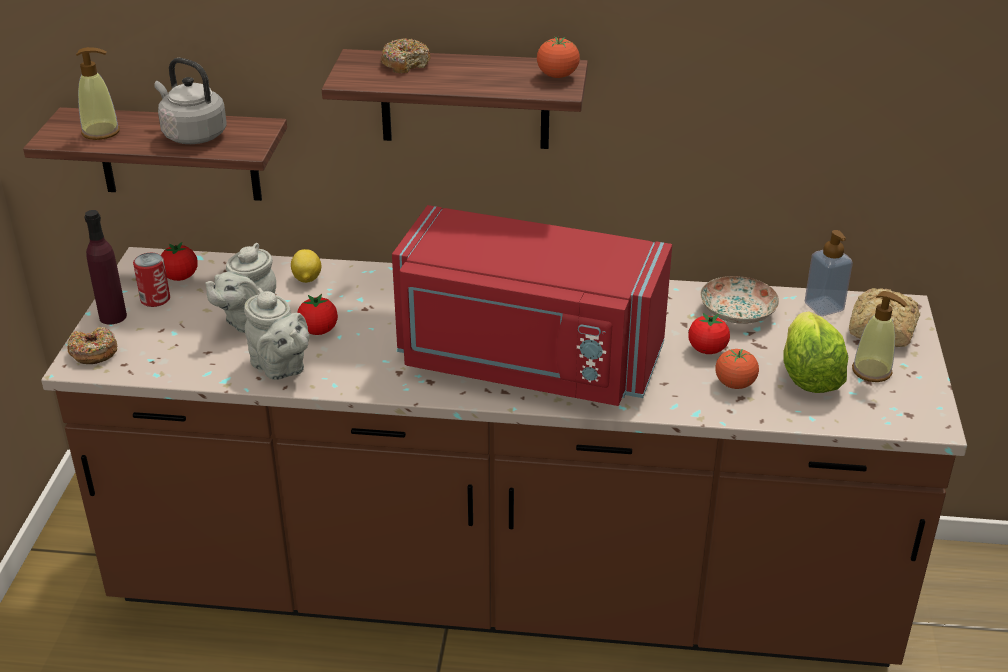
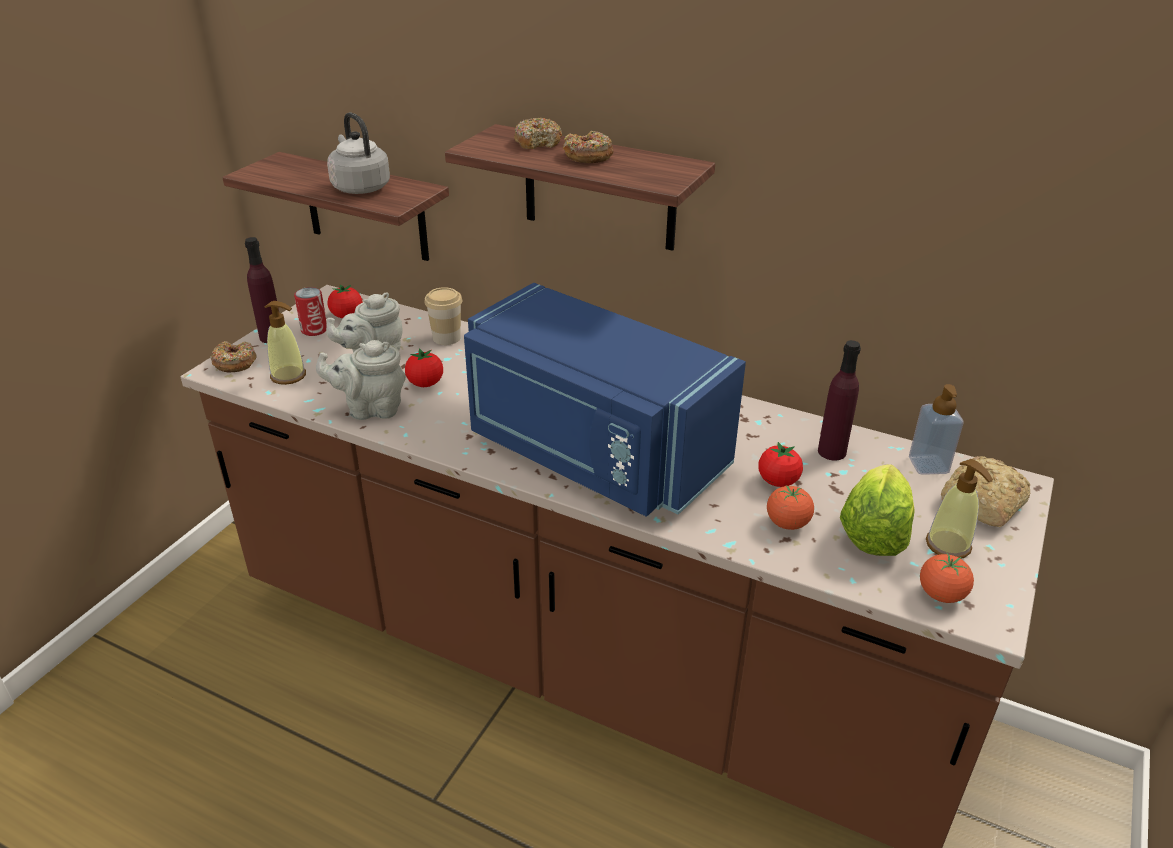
camera: 20 degrees right, 0 degrees up
soap dispenser [76,47,120,140] -> soap dispenser moved to [264,301,306,385]
grey teapot [244,288,309,380] -> grey teapot turned 105 degrees clockwise [316,340,406,420]
lemon [291,249,321,283] -> cup [424,287,462,345]
red microwave [392,205,672,406] -> blue microwave [464,283,746,517]
tomato [537,37,580,78] -> tomato moved to [920,552,974,603]
plate [700,276,779,324] -> purple bottle [818,340,861,461]
none -> donut [563,131,614,163]

